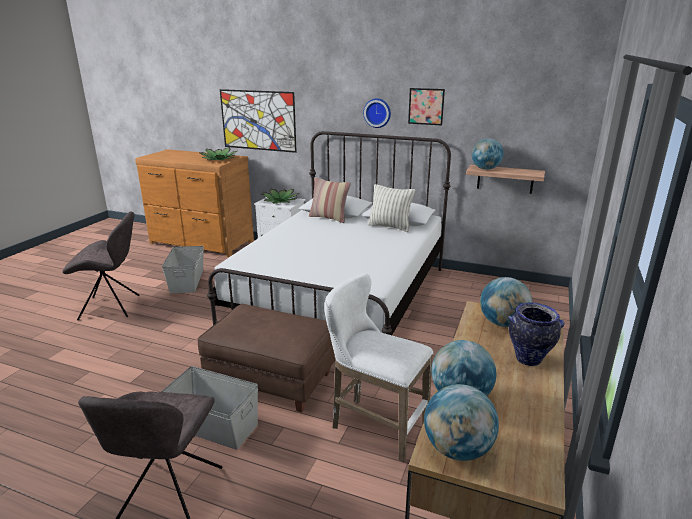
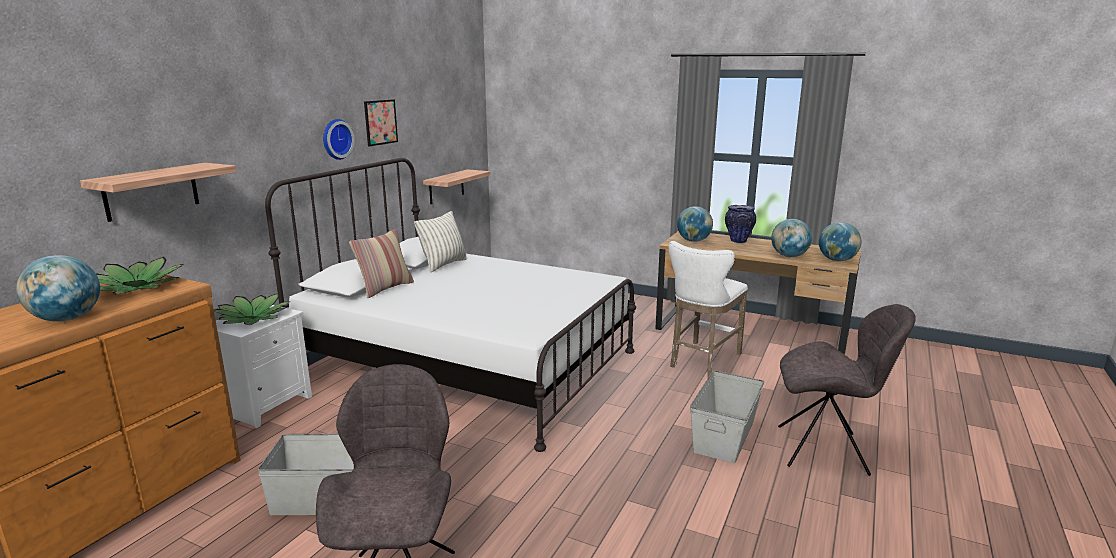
camera: 85 degrees left, 5 degrees down
brown ottoman [198,304,335,413] -> none
picture [220,89,297,153] -> shelf [80,163,236,222]
globe [472,138,504,170] -> globe moved to [16,255,100,322]

